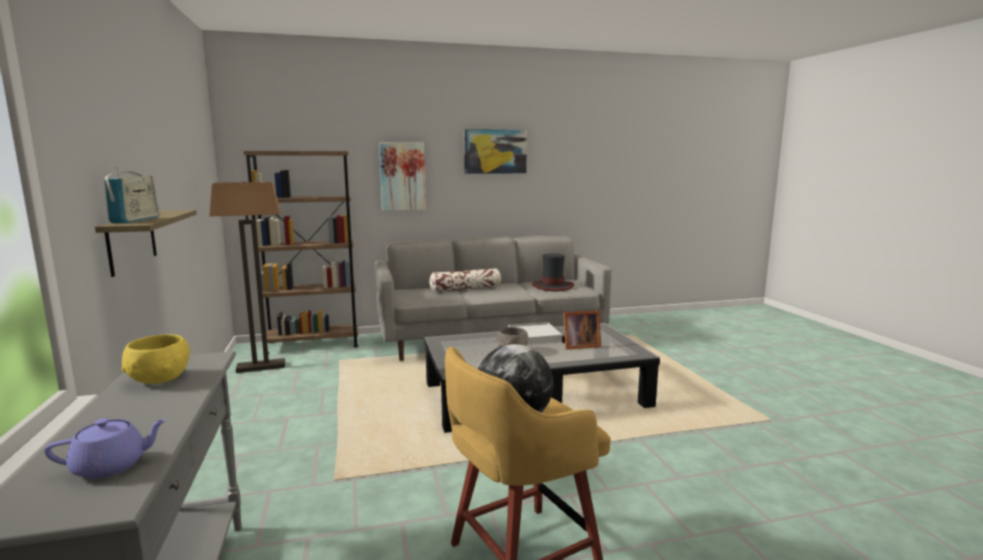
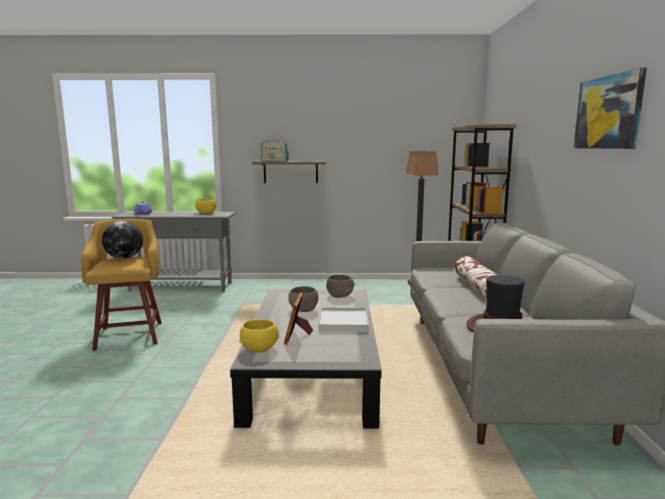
camera: 105 degrees right, 0 degrees up
picture [379,143,426,211] -> none
none -> yellow bowl [239,320,279,353]
none -> grey bowl [326,275,355,298]

